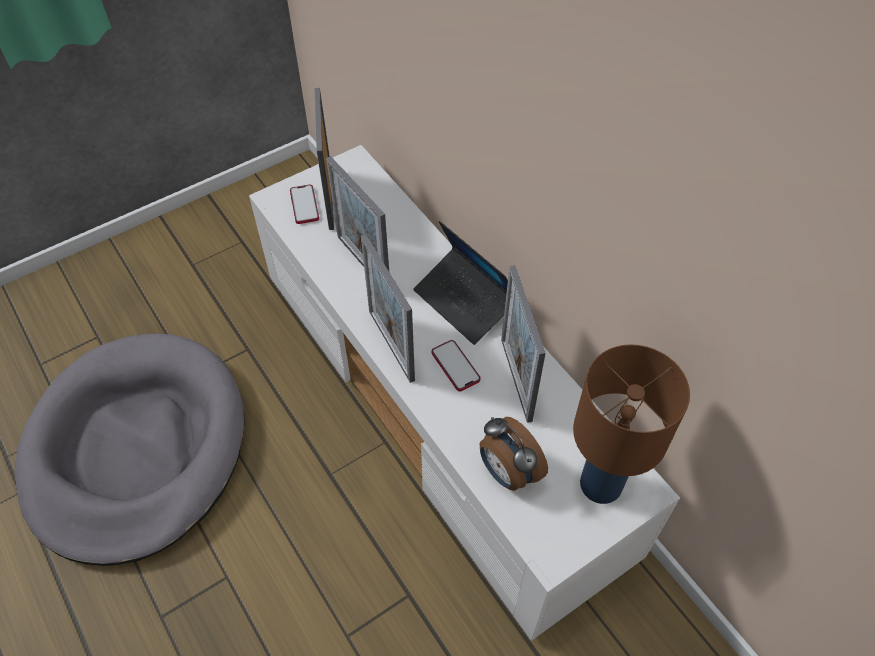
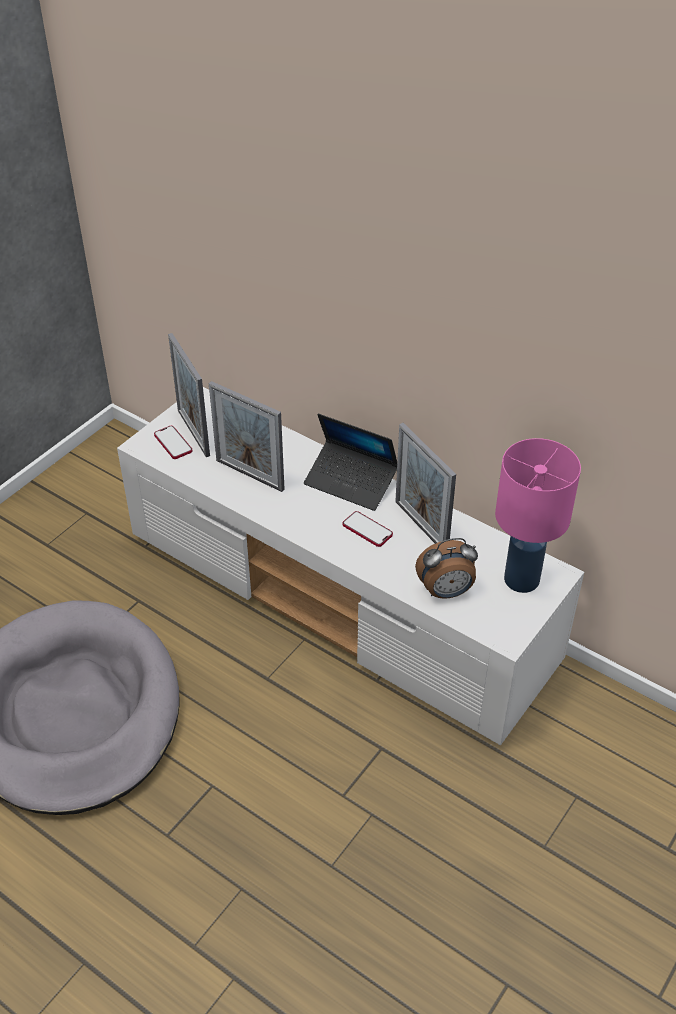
camera: 20 degrees left, 10 degrees down
picture frame [361,234,415,383] -> none
alarm clock [480,417,548,491] -> alarm clock turned 45 degrees counterclockwise [415,538,478,599]
brown table lamp [573,344,690,504] -> pink table lamp [495,438,581,593]

